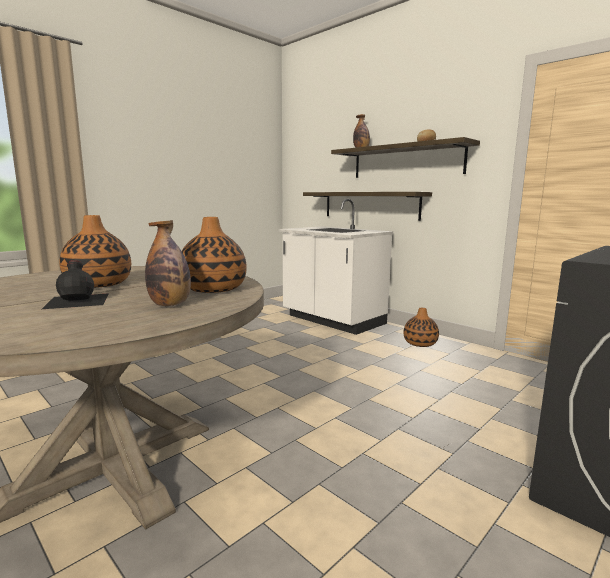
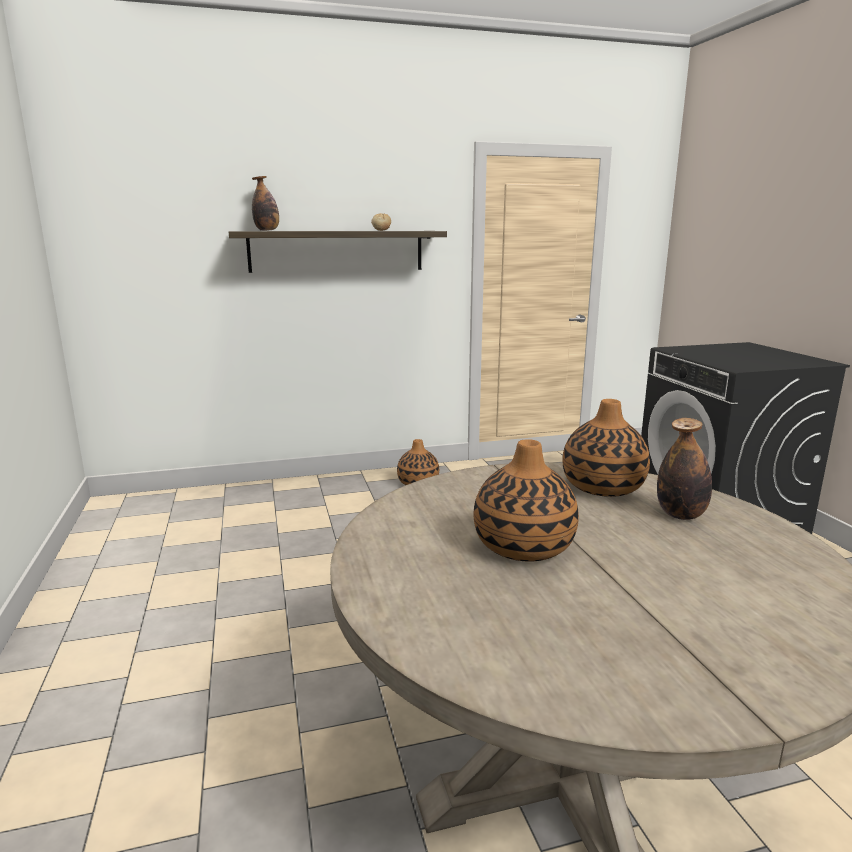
camera: 60 degrees left, 5 degrees up
black bottle [42,260,109,309] -> none
white counter [279,199,393,335] -> none
shelf [303,192,432,221] -> none

